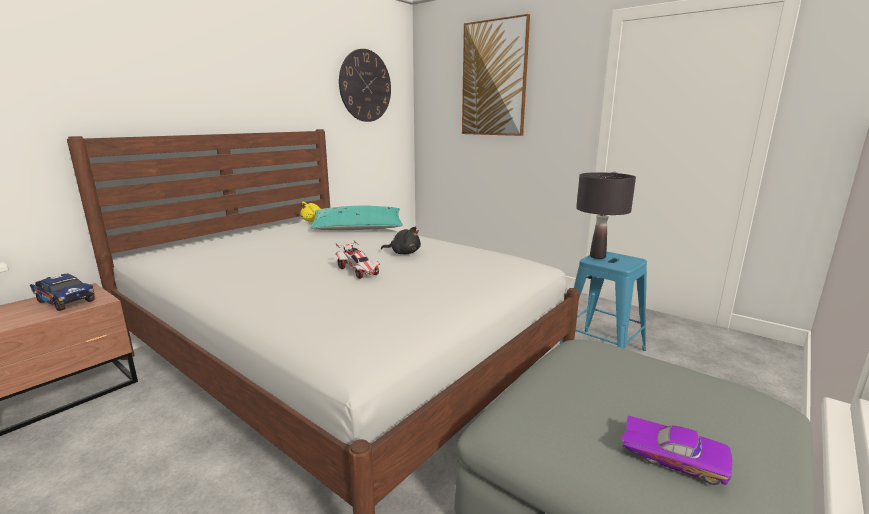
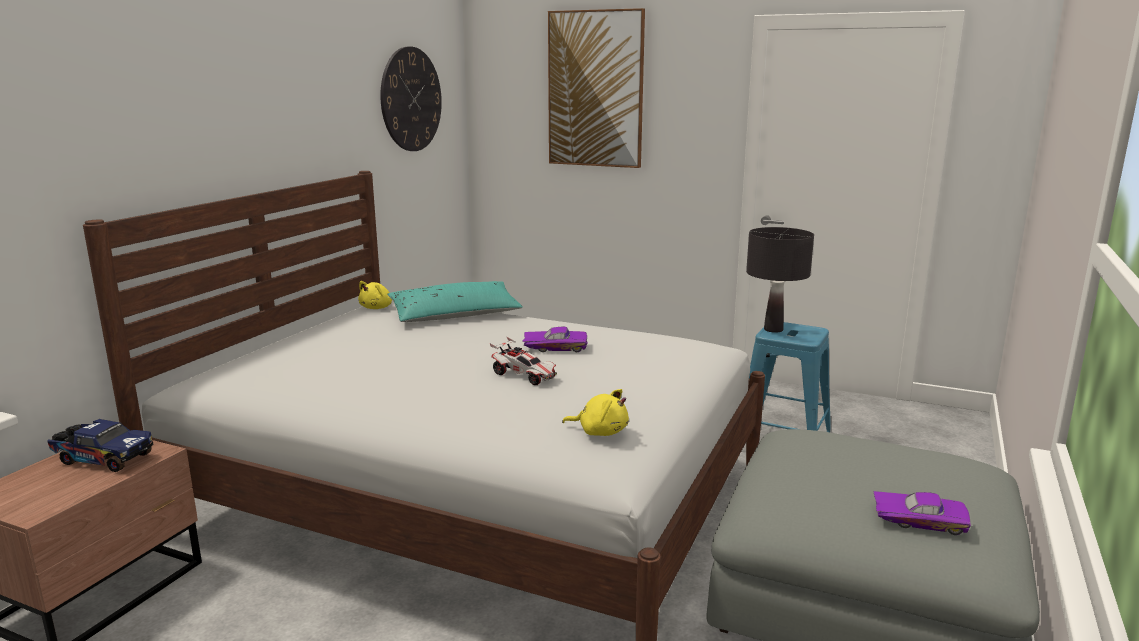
camera: 15 degrees left, 0 degrees up
black plush toy [381,227,421,254] -> purple toy car [522,327,587,352]
none -> yellow plush toy [562,389,629,436]

